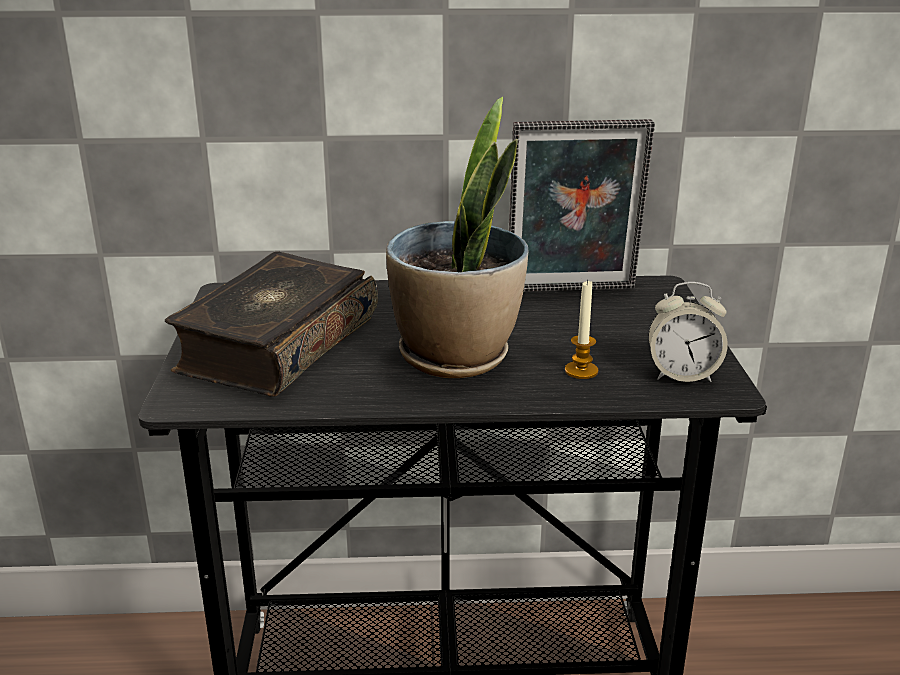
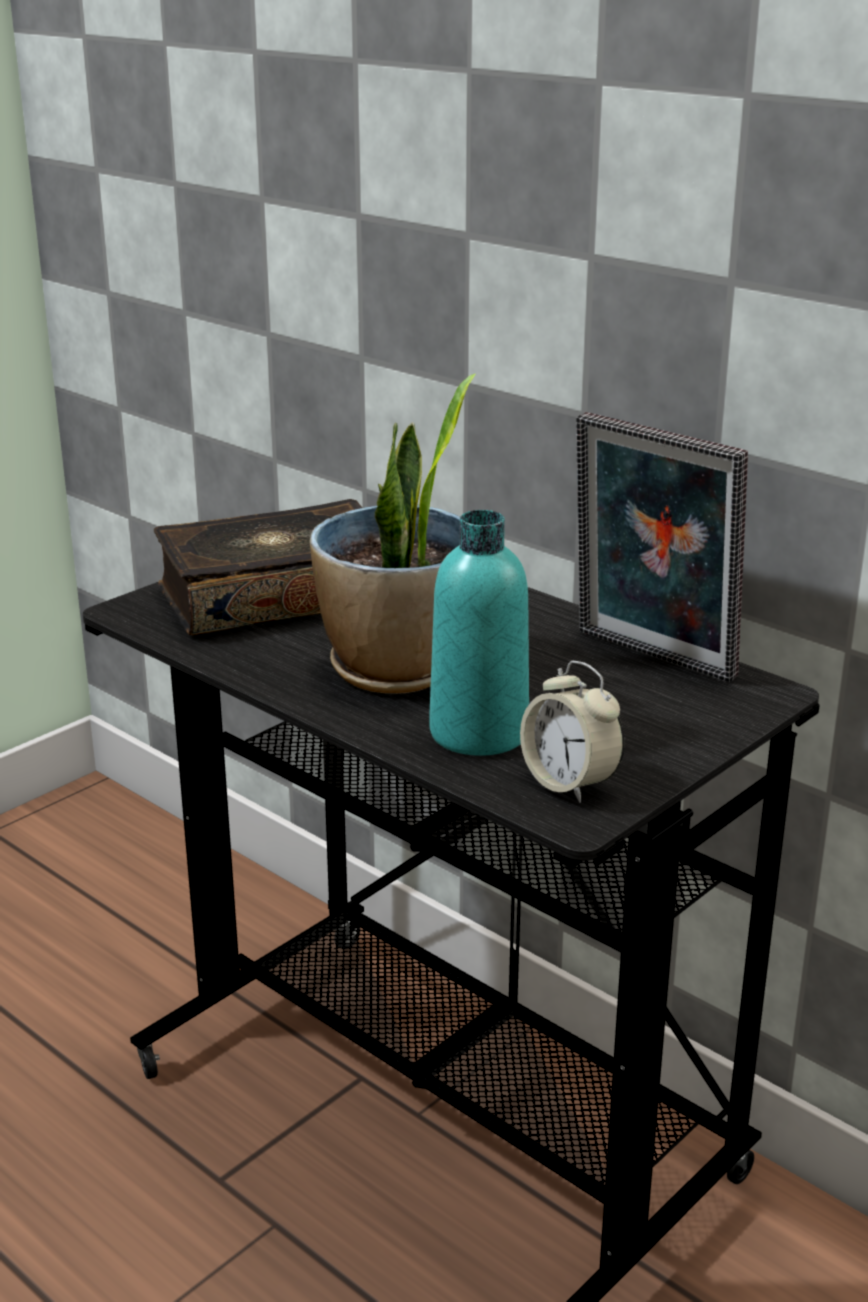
camera: 45 degrees right, 0 degrees up
candle [565,280,598,379] -> turquoise bottle [429,510,529,756]

